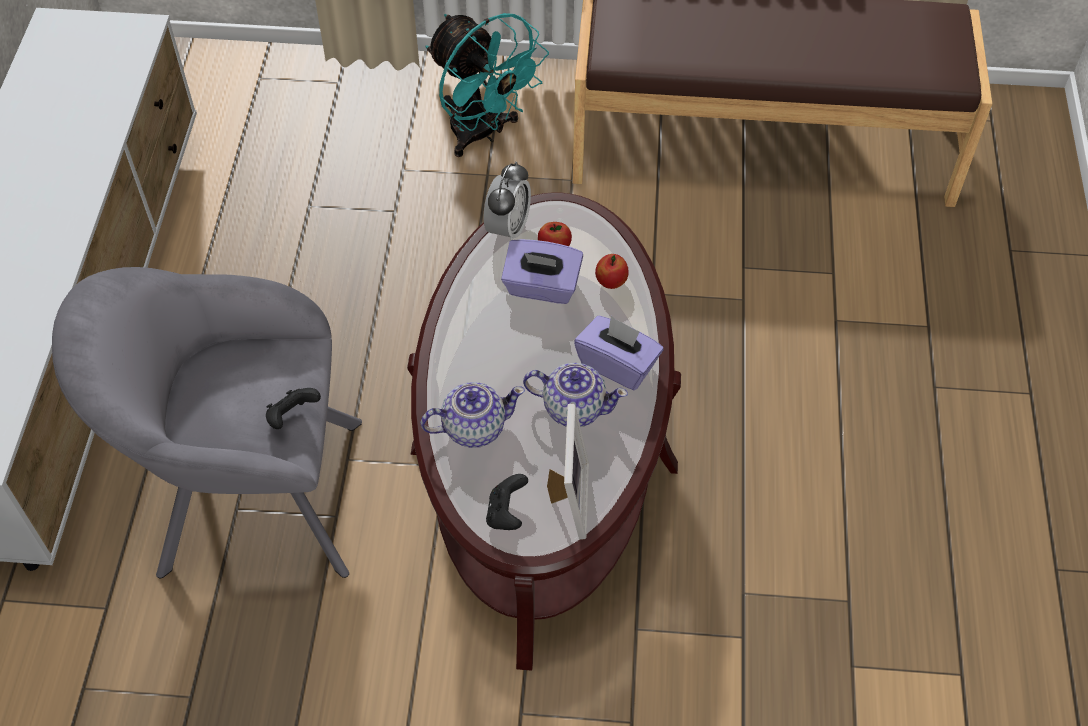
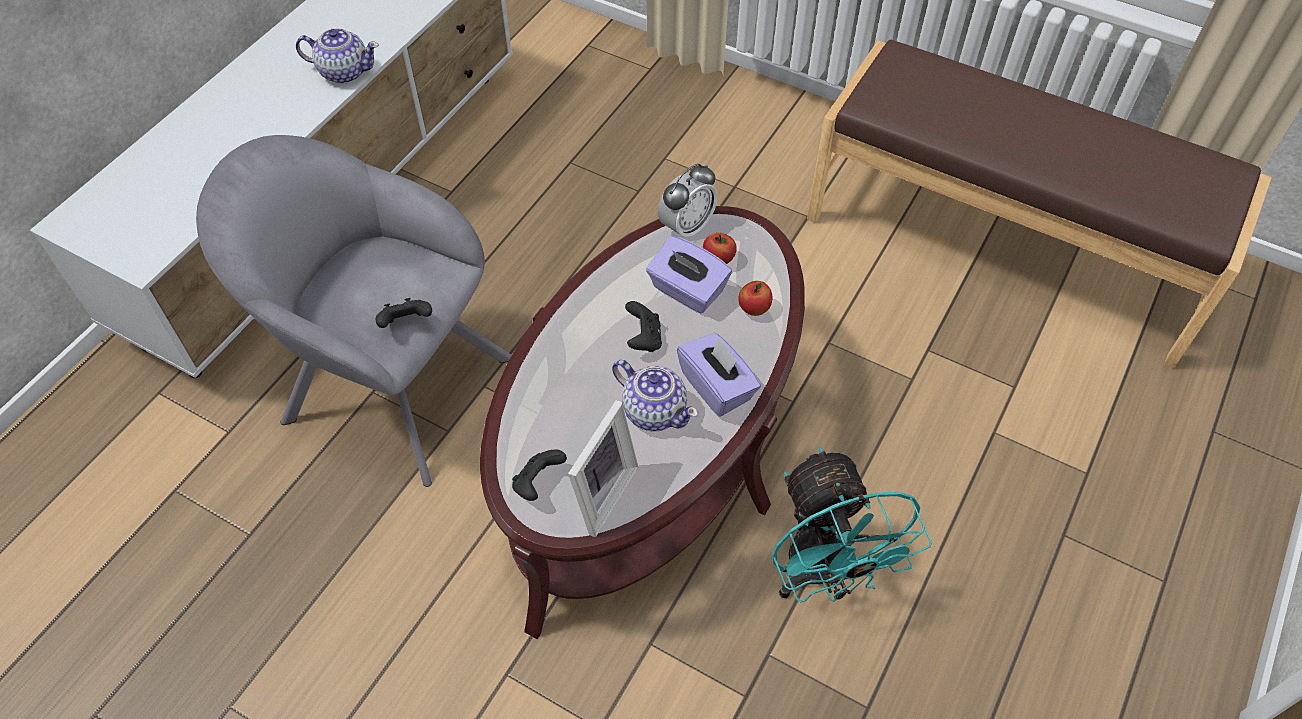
camera: 25 degrees right, 0 degrees up
teapot [420,382,525,448] -> teapot moved to [296,28,379,83]
turquoise fan [426,13,549,157] -> turquoise fan moved to [772,447,932,603]
none -> black game controller [625,301,662,352]

